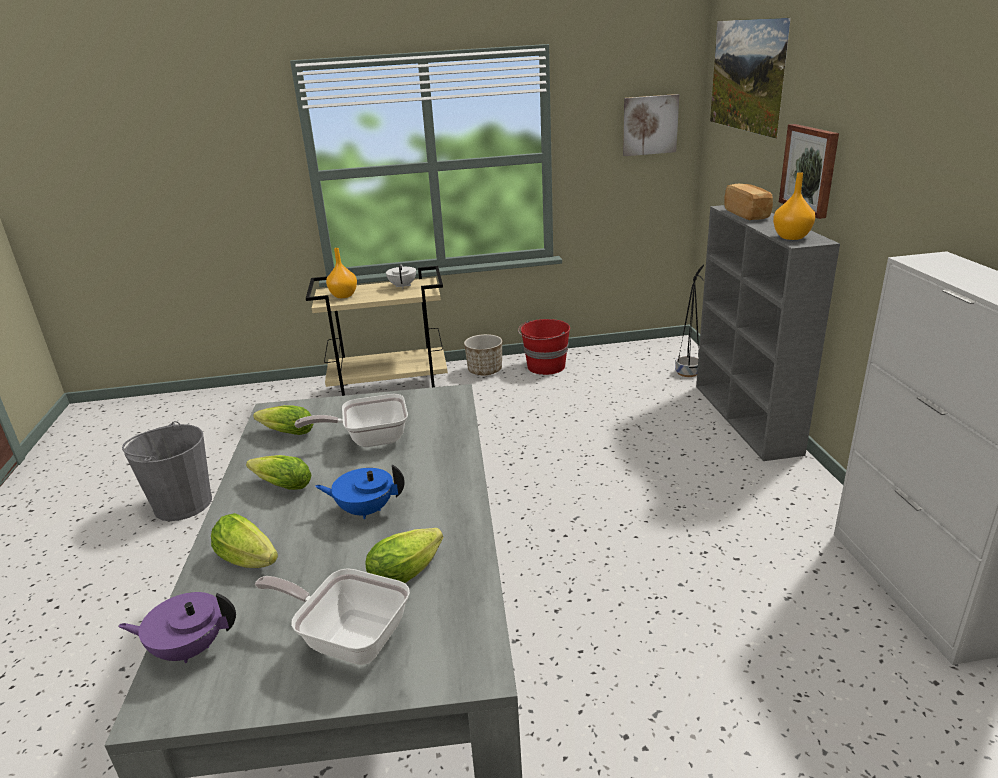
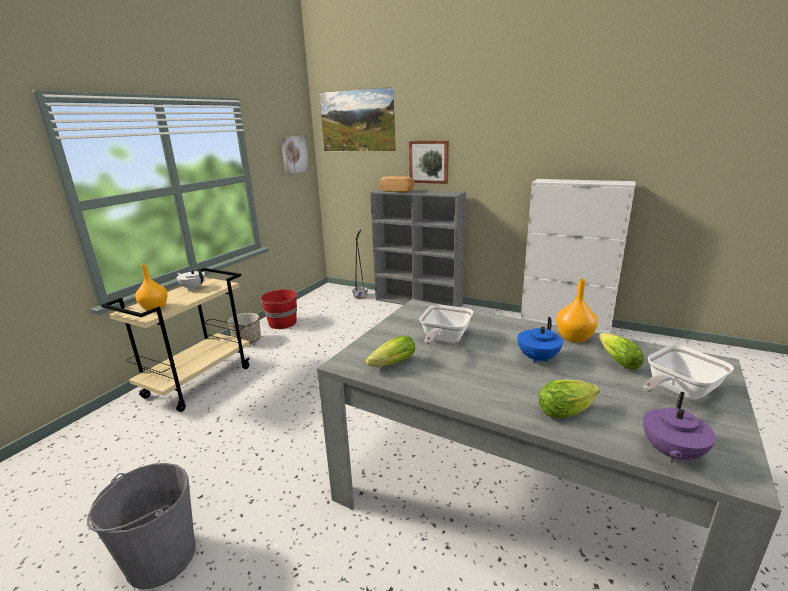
camera: 55 degrees left, 5 degrees down
lettuce [246,455,311,490] -> none
orange vase [773,172,815,240] -> orange vase moved to [556,279,598,343]

